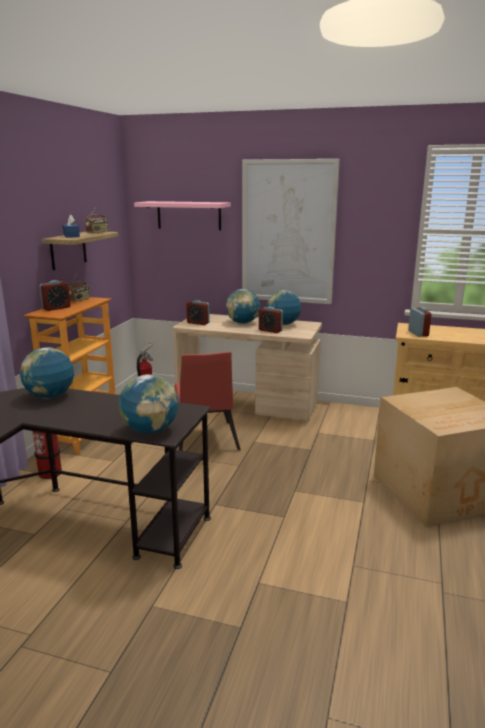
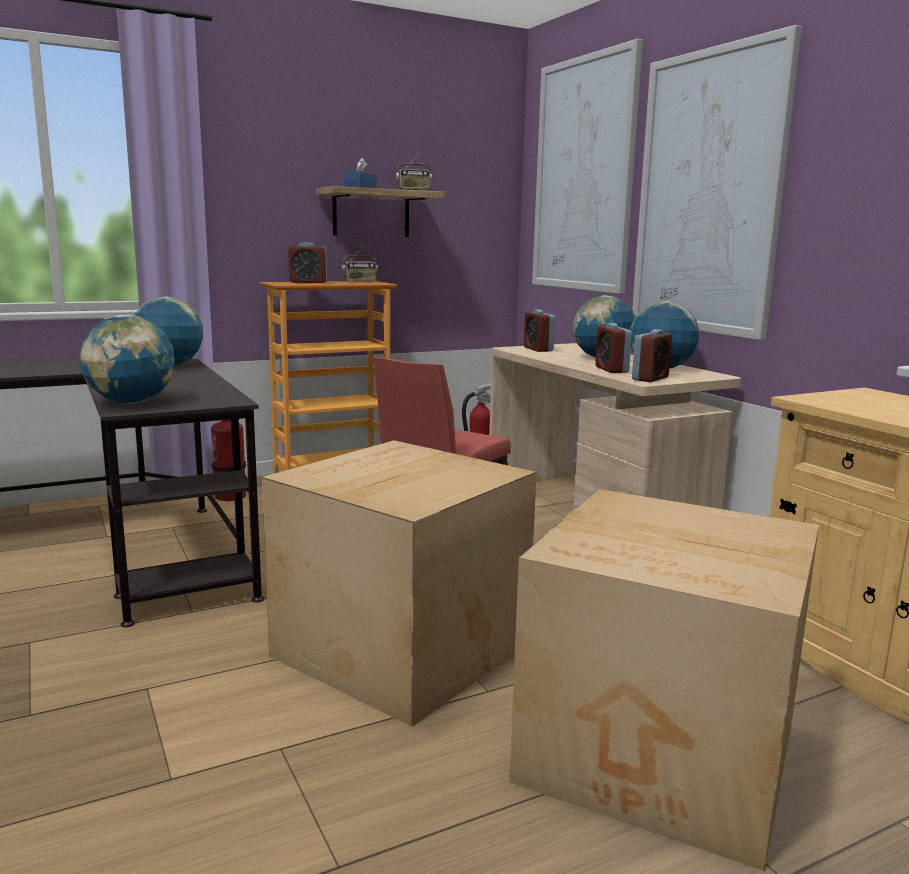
camera: 45 degrees right, 5 degrees down
pink shelf [134,201,231,230] -> picture [532,39,643,294]
alarm clock [408,307,431,337] -> alarm clock moved to [632,329,672,382]
none -> cardboard box [262,440,537,727]

